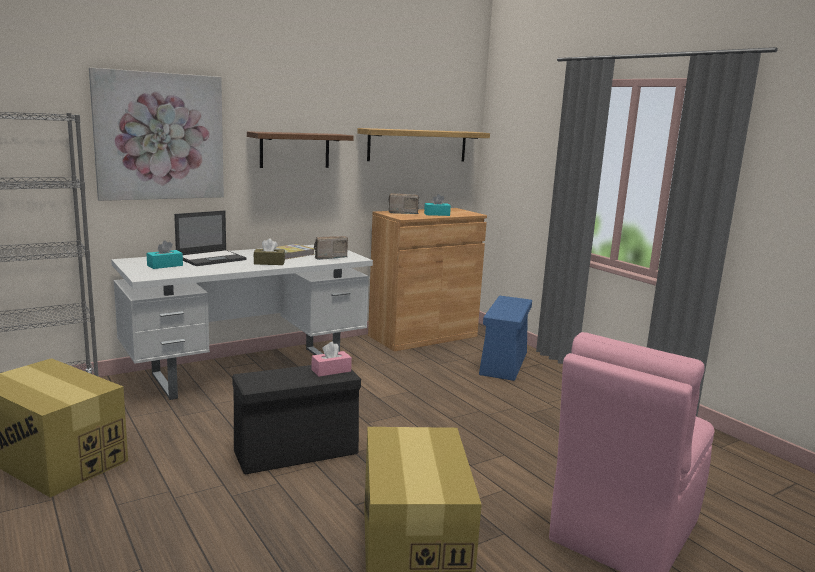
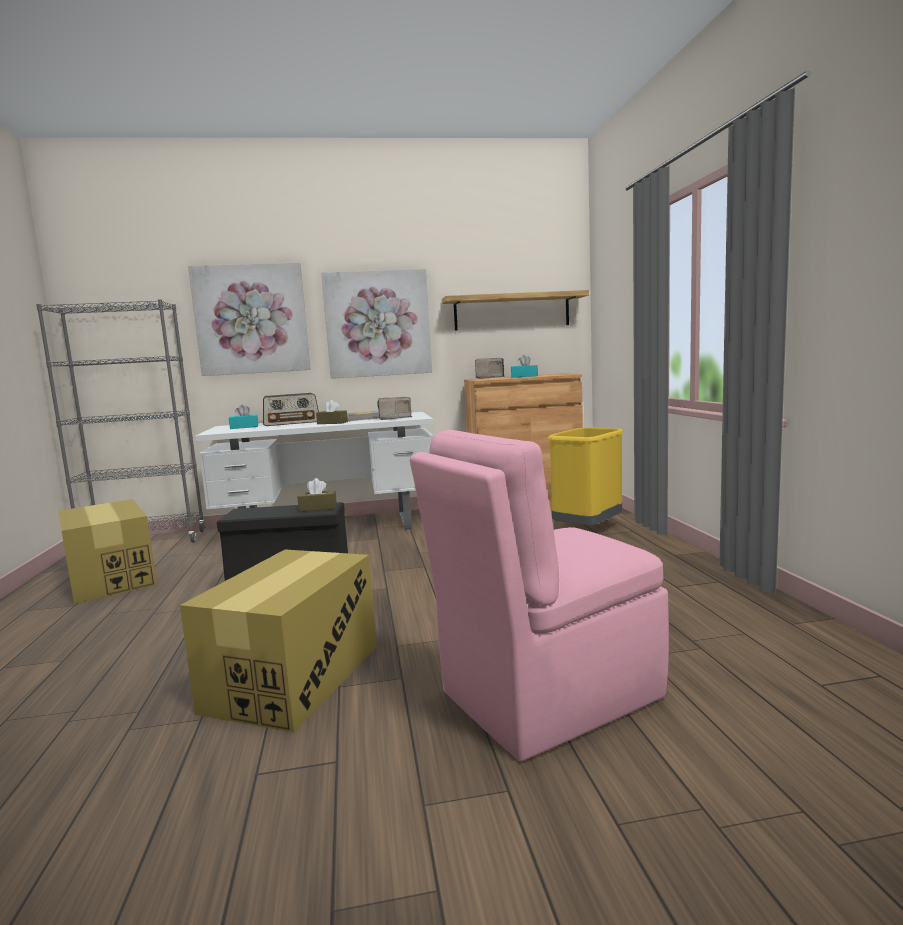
camera: 25 degrees right, 5 degrees down
laptop [174,210,247,266] -> radio [263,393,319,426]
brown shelf [247,131,354,168] -> picture [321,269,432,379]
pink tissue box [312,342,352,377] -> brown tissue box [298,478,337,512]
blue storage box [479,296,532,381] -> yellow trash can [548,427,624,525]

